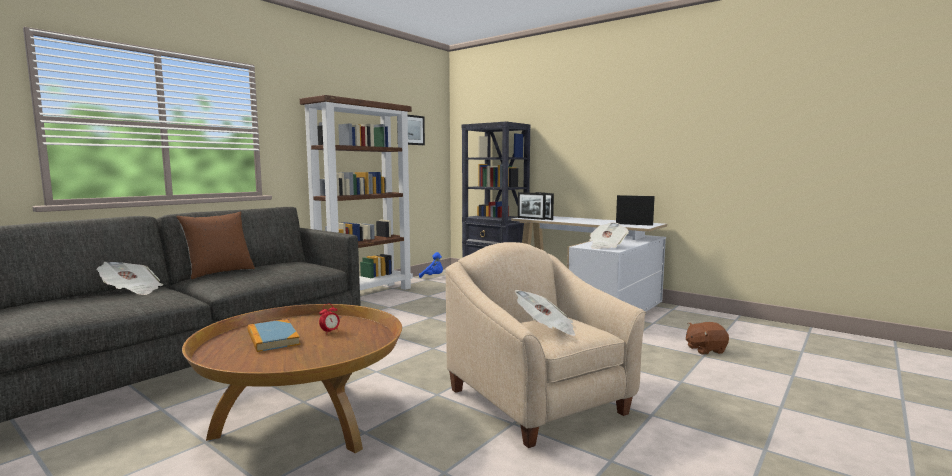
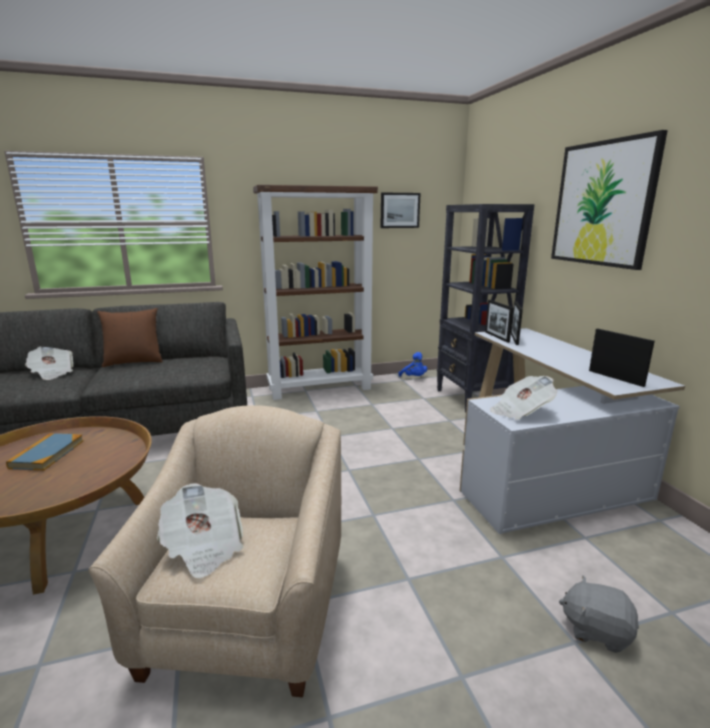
camera: 35 degrees right, 10 degrees up
alarm clock [319,304,340,334] -> none
brown plush toy [686,322,729,355] -> grey plush toy [559,575,639,653]
none -> picture [551,130,668,270]

